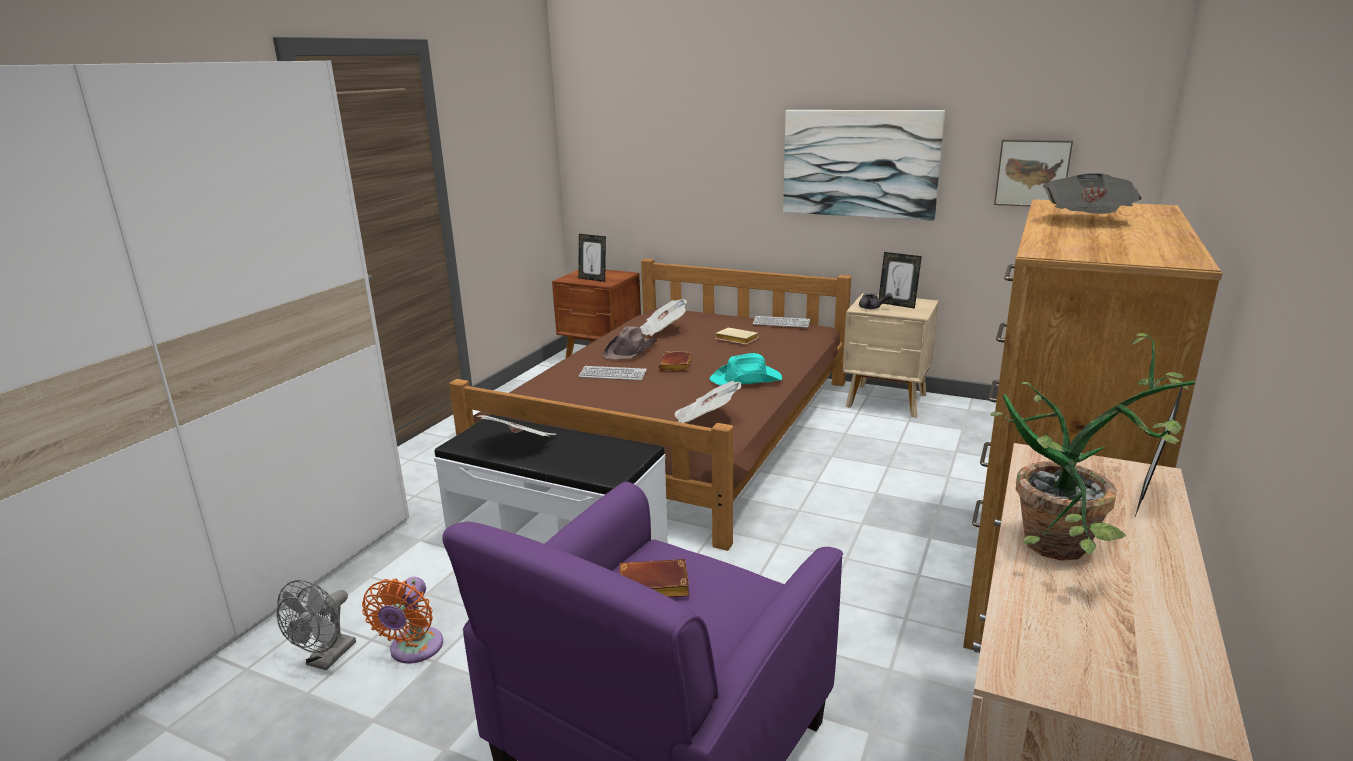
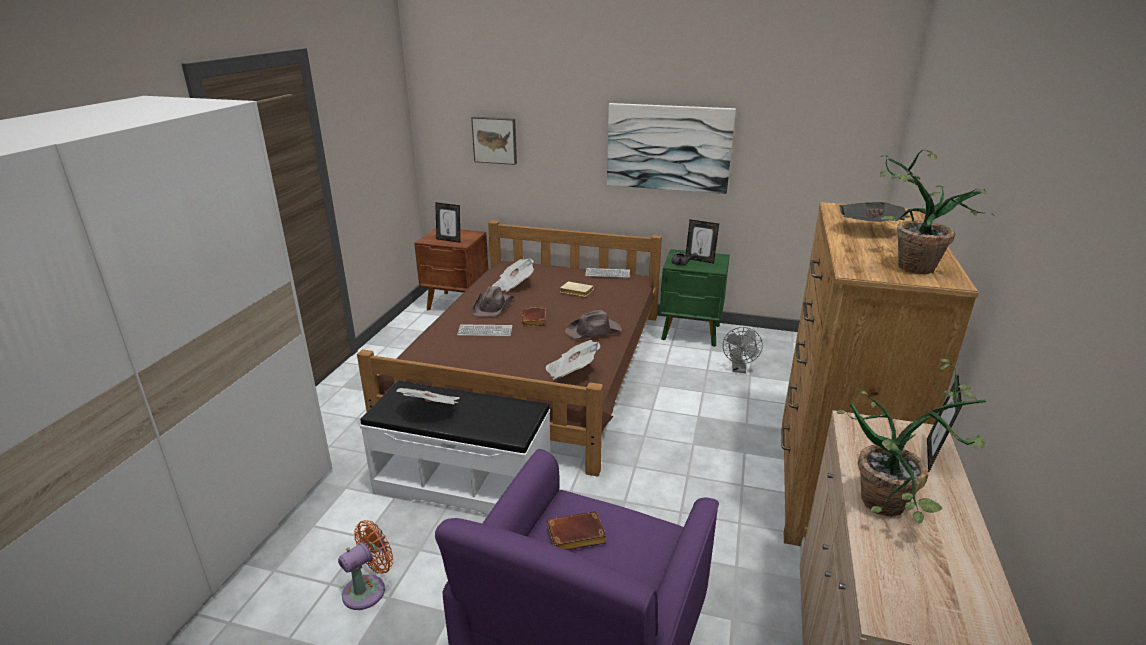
camera: 10 degrees left, 5 degrees up
grey fan [277,580,356,670] -> grey fan moved to [723,327,763,373]
orange fan [362,577,443,664] -> orange fan turned 135 degrees counterclockwise [338,520,393,610]
turquoise hat [710,353,782,385] -> brown hat [565,310,622,339]
beige nightstand [843,293,939,418] -> green nightstand [660,249,730,347]
picture [994,139,1073,207] -> picture moved to [471,117,517,165]
none -> potted plant [880,150,994,274]

